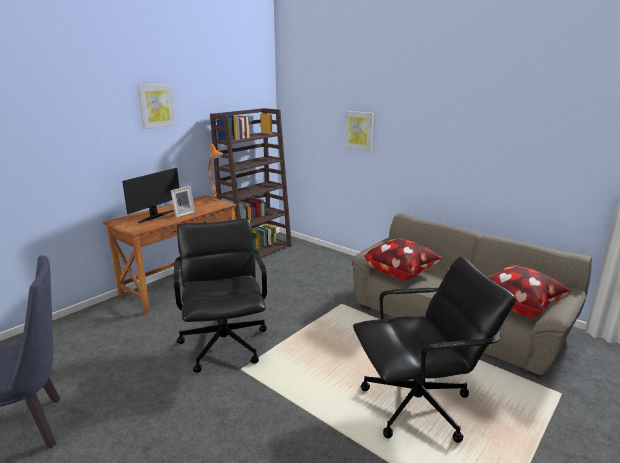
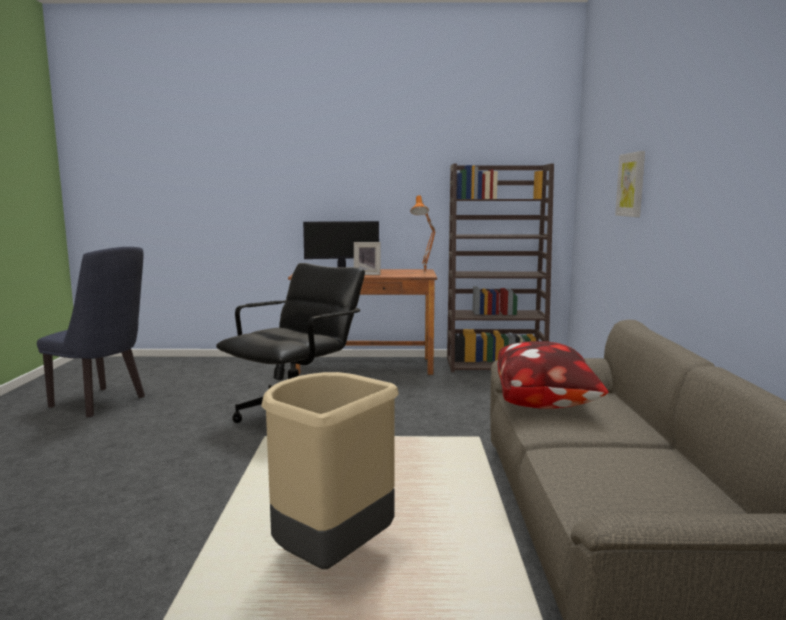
camera: 50 degrees right, 10 degrees down
picture [137,84,176,129] -> none
black office chair [353,256,516,443] -> beige trash can [261,372,399,569]
pillow [488,265,571,317] -> none

